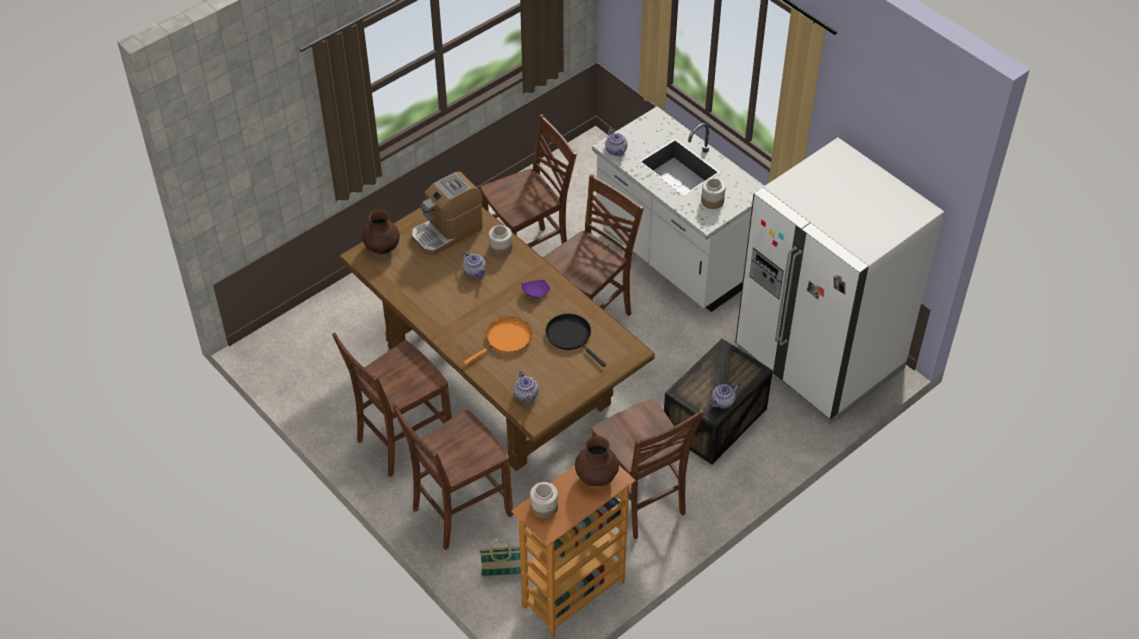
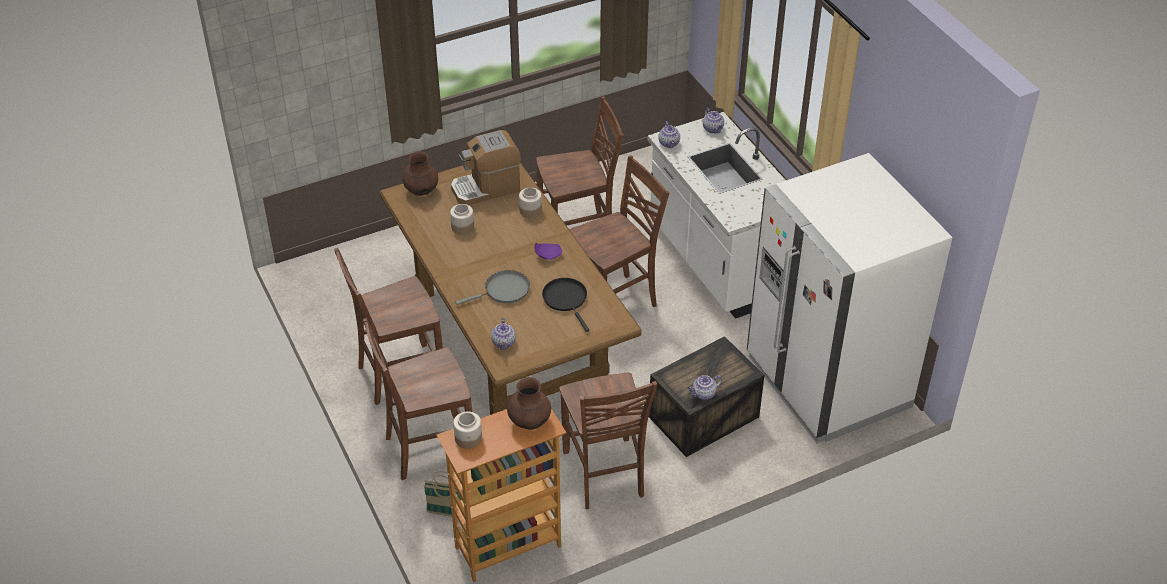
camera: 15 degrees right, 5 degrees down
teapot [462,251,486,278] -> teapot moved to [703,108,724,133]
orange frying pan [463,317,532,365] -> grey frying pan [455,270,530,305]
jar [701,178,726,209] -> jar moved to [450,204,474,235]

